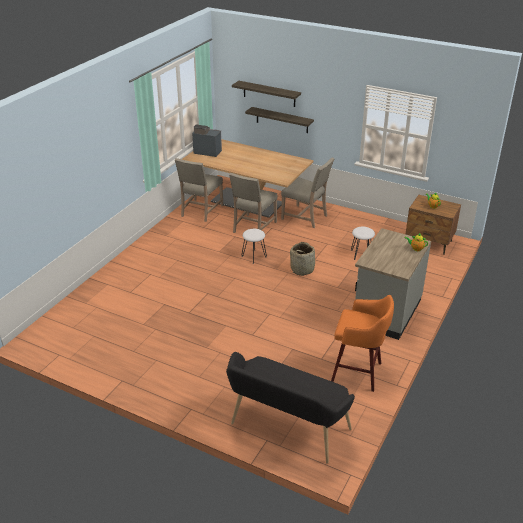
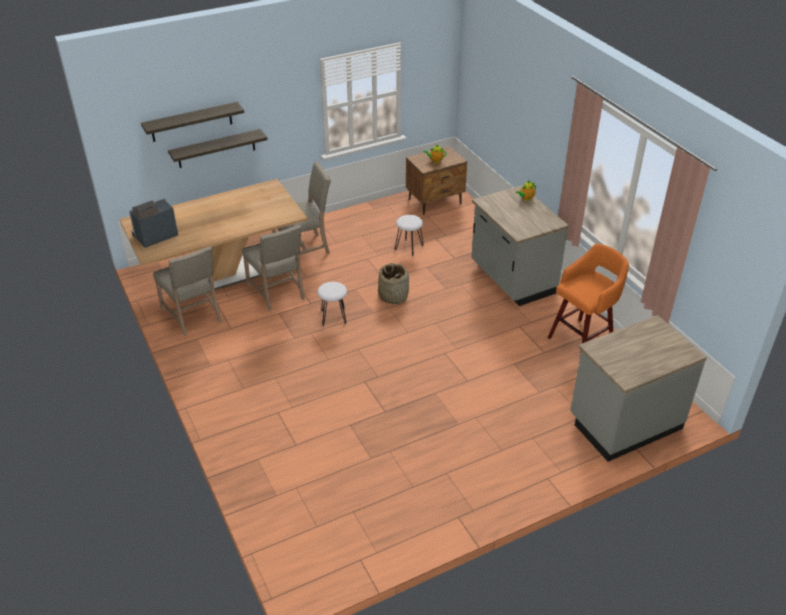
camera: 55 degrees left, 5 degrees up
black bench [226,352,355,463] -> grey counter [570,315,707,462]

